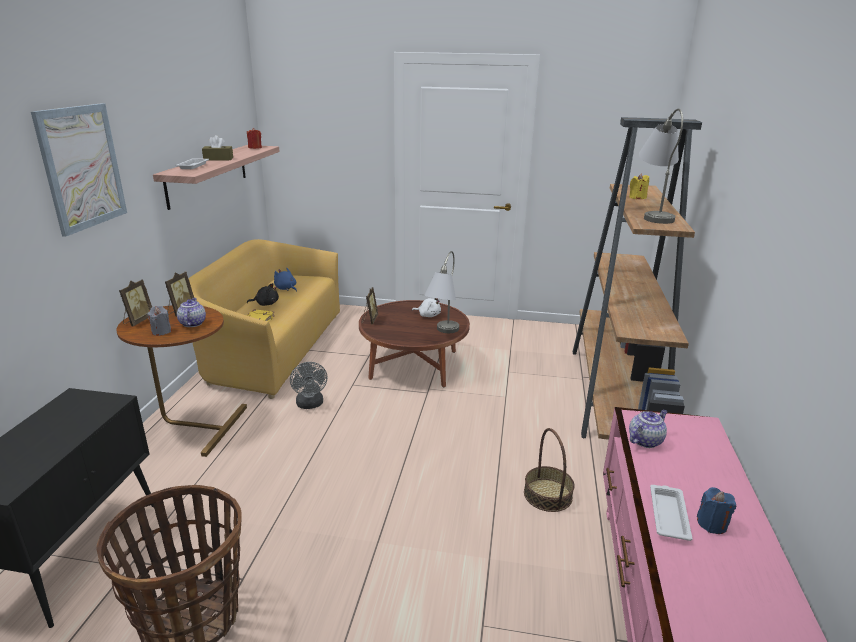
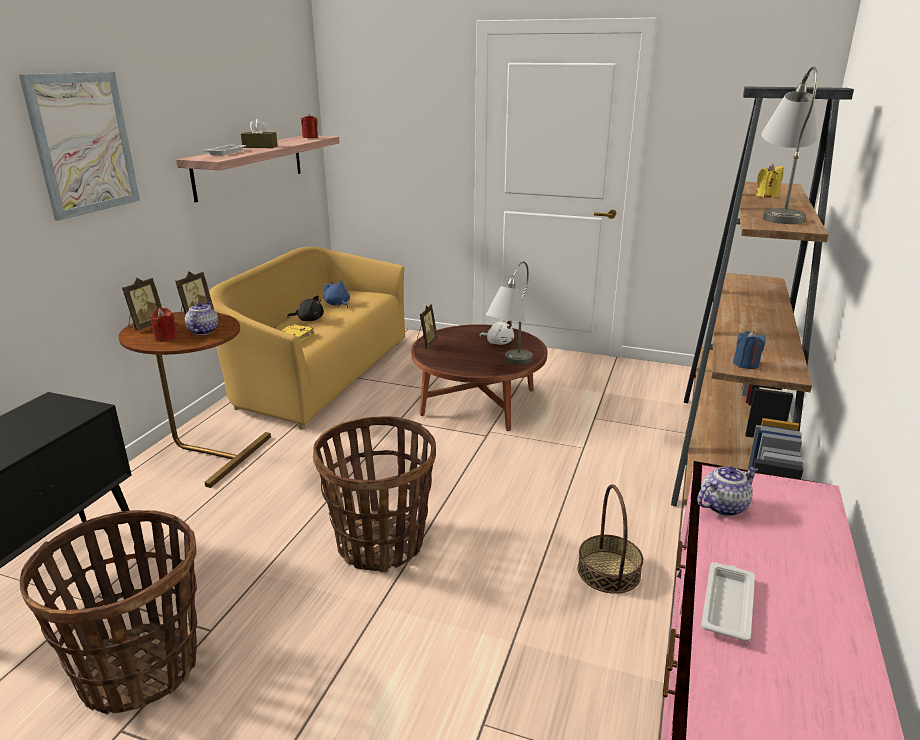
camera: 10 degrees right, 0 degrees up
grey candle [147,306,171,336] -> red candle [150,308,177,342]
grey fan [290,362,327,409] -> none
blue candle [697,487,736,534] -> blue candle moved to [733,330,765,369]
none -> basket [313,416,436,572]

